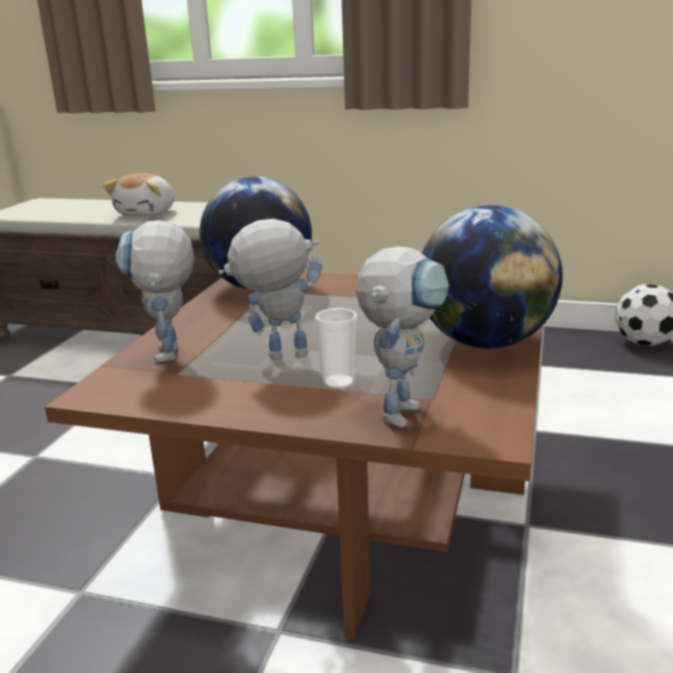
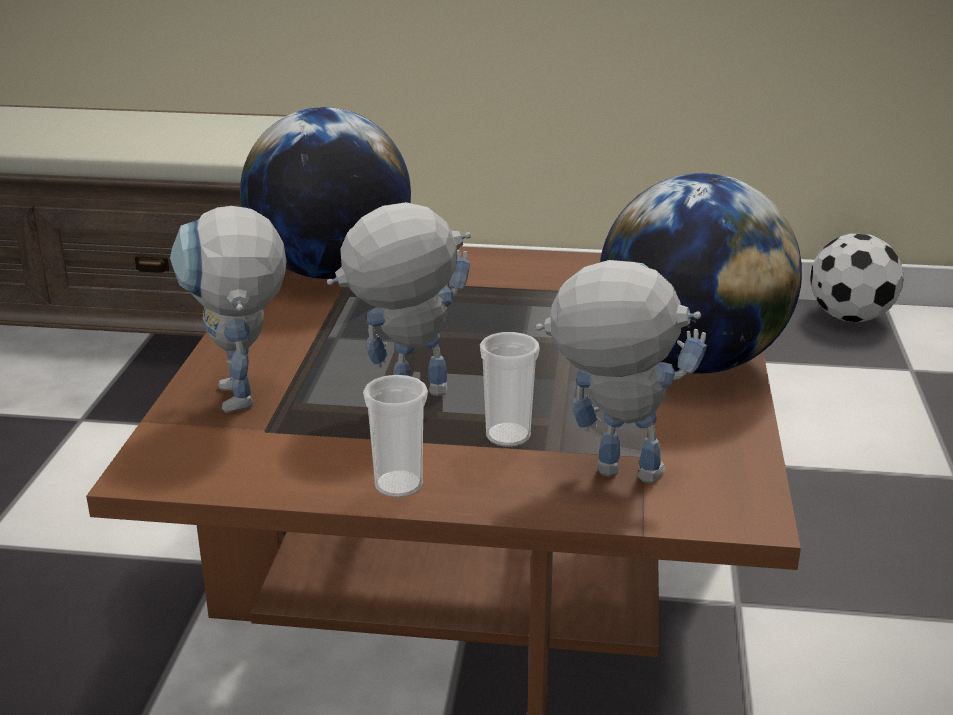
camera: 10 degrees left, 5 degrees up
plush toy [103,173,175,216] -> none
toy robot [356,246,449,428] -> toy robot turned 90 degrees counterclockwise [536,260,707,483]
none -> cup [363,375,428,498]

